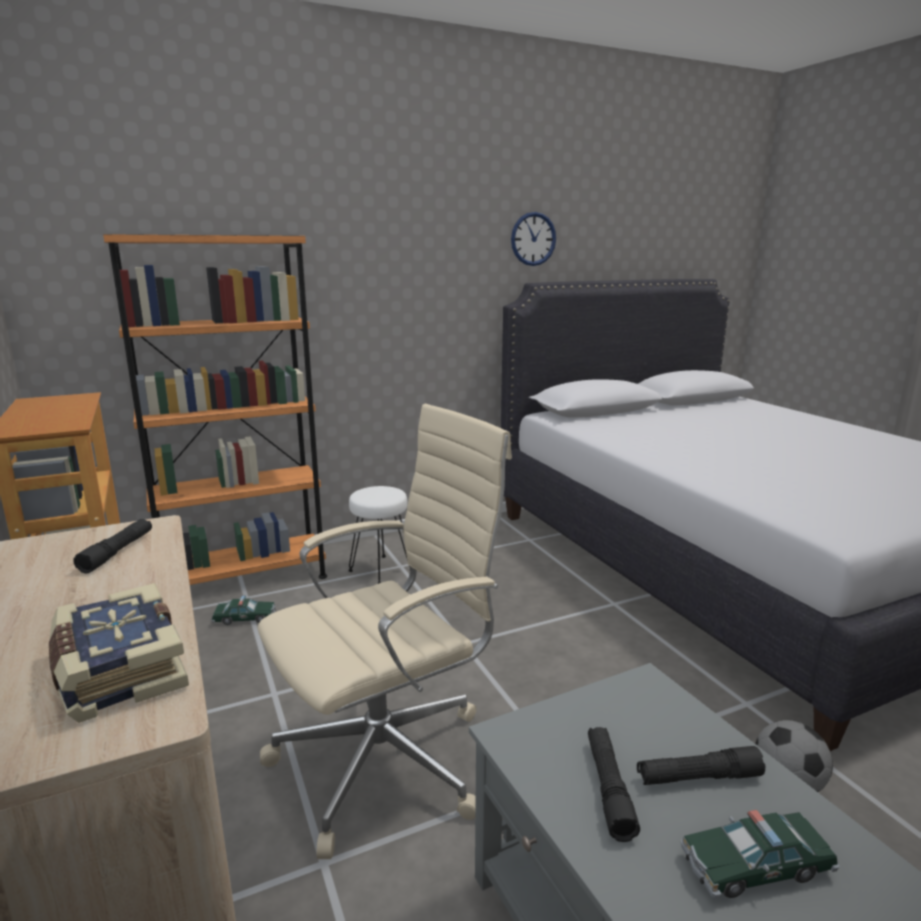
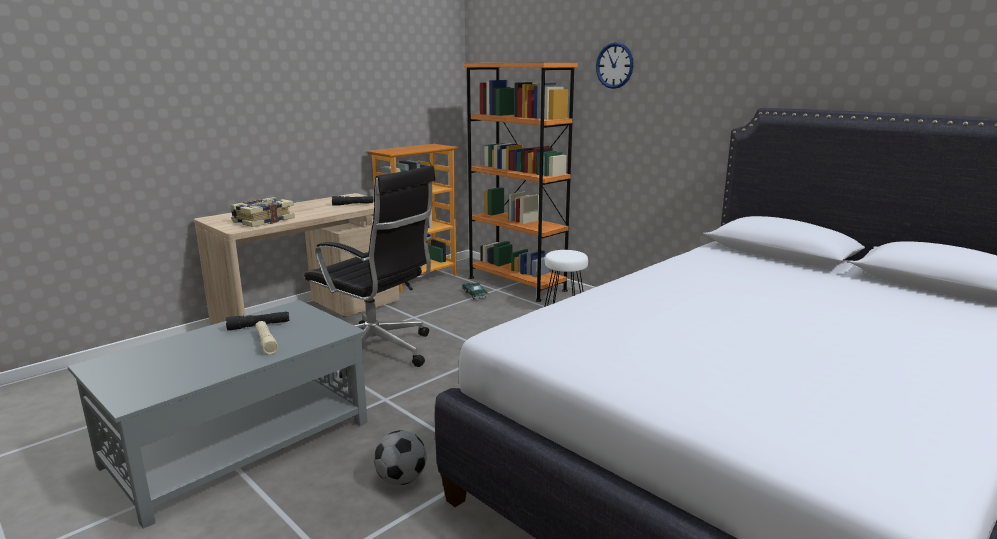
camera: 70 degrees right, 0 degrees up
beige office chair [258,404,512,859] -> black office chair [304,165,436,378]
wall clock [511,212,556,266] -> wall clock moved to [596,42,634,89]
black flashlight [637,746,765,785] -> beige flashlight [255,321,278,355]
toy car [681,810,839,898] -> none

